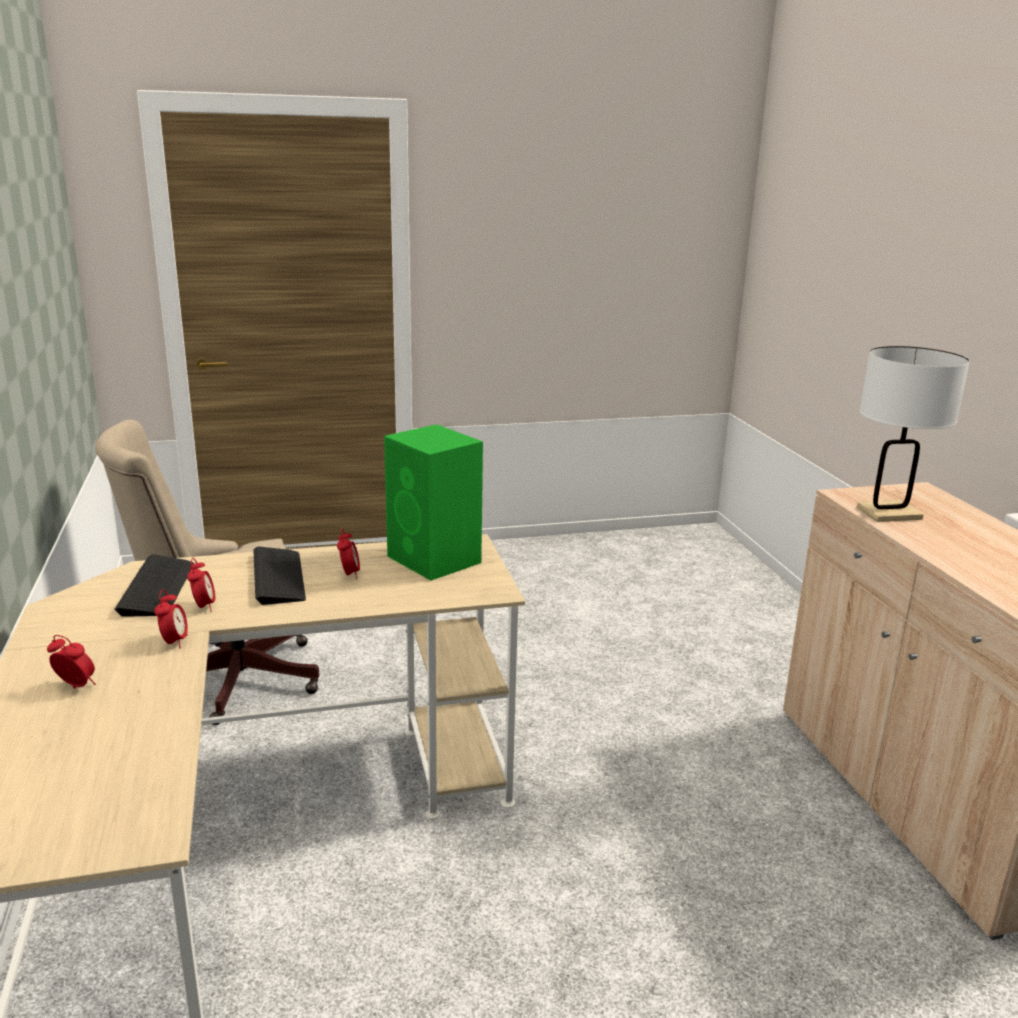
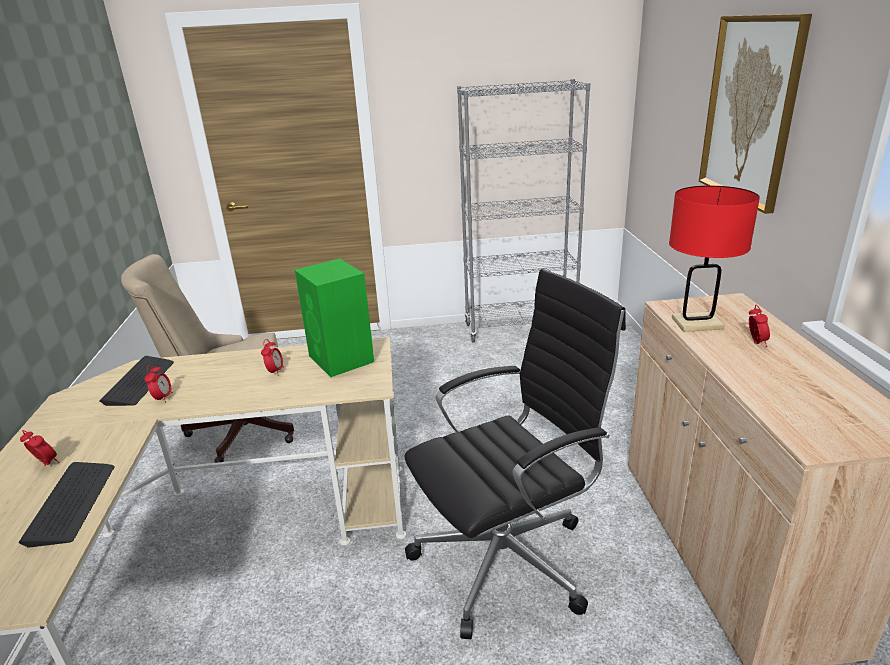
camera: 10 degrees right, 5 degrees up
alarm clock [154,589,188,649] -> alarm clock moved to [749,305,770,347]
keyboard [253,546,306,605] -> keyboard moved to [18,462,114,548]
white table lamp [857,346,970,522] -> red table lamp [669,186,760,332]
none -> black office chair [404,269,626,639]
none -> grey bookcase [457,79,590,343]
none -> picture [699,14,812,214]

